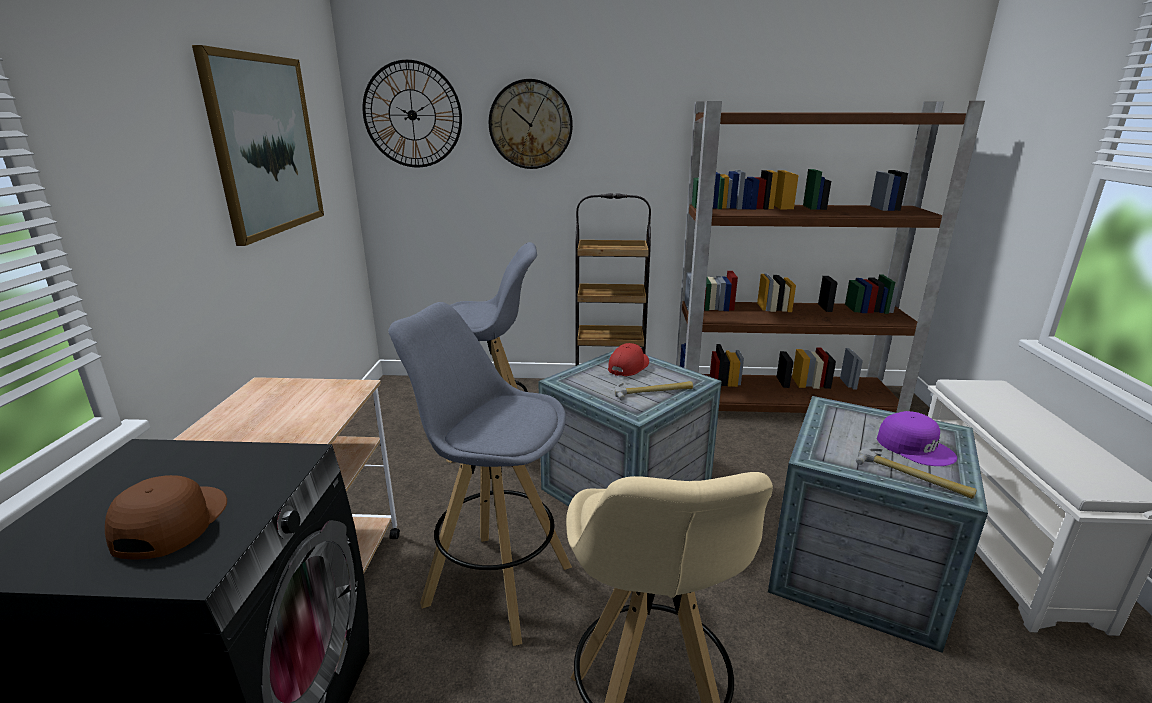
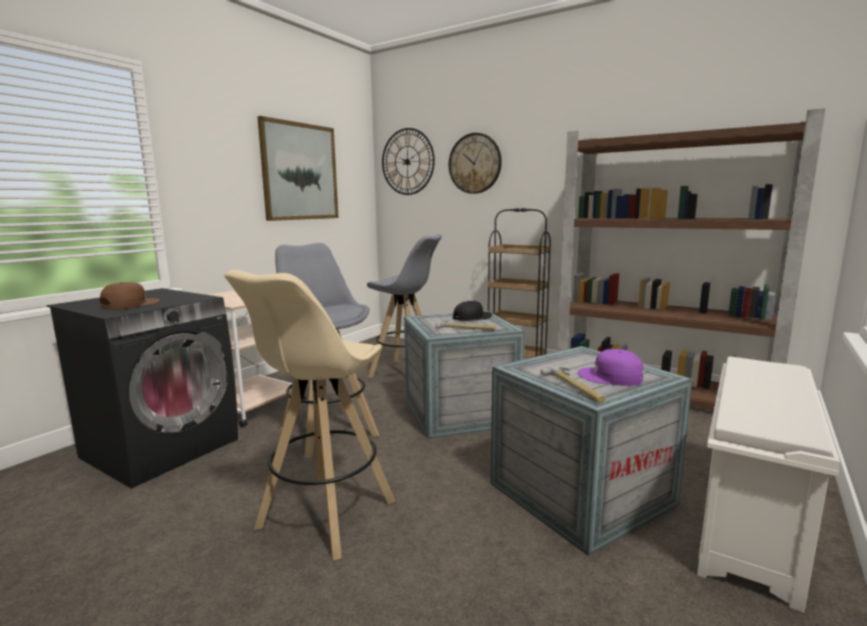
camera: 30 degrees right, 10 degrees down
red cap [608,343,649,376] -> black cap [453,301,492,321]
purple cap [877,411,957,466] -> purple cap turned 120 degrees clockwise [578,349,644,386]

